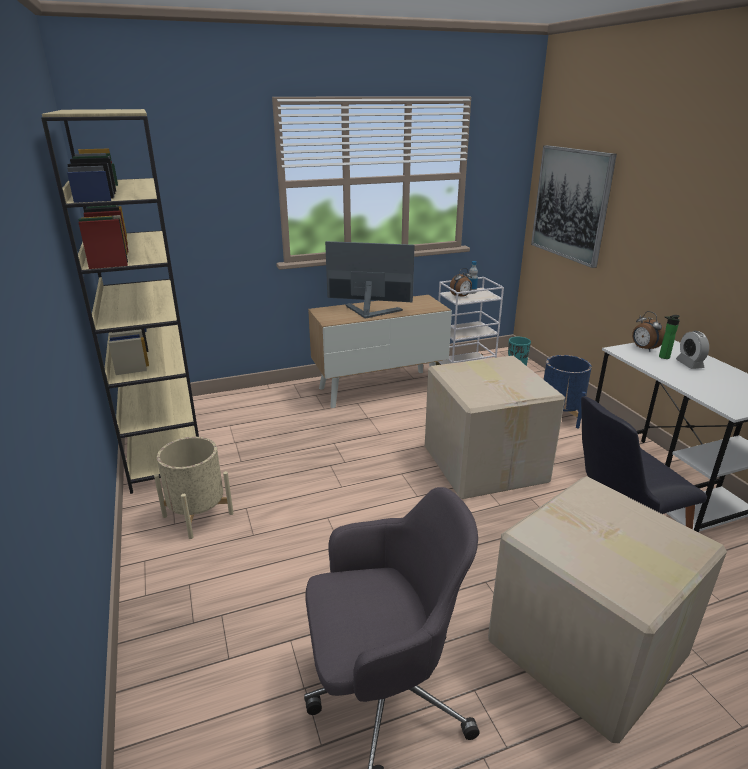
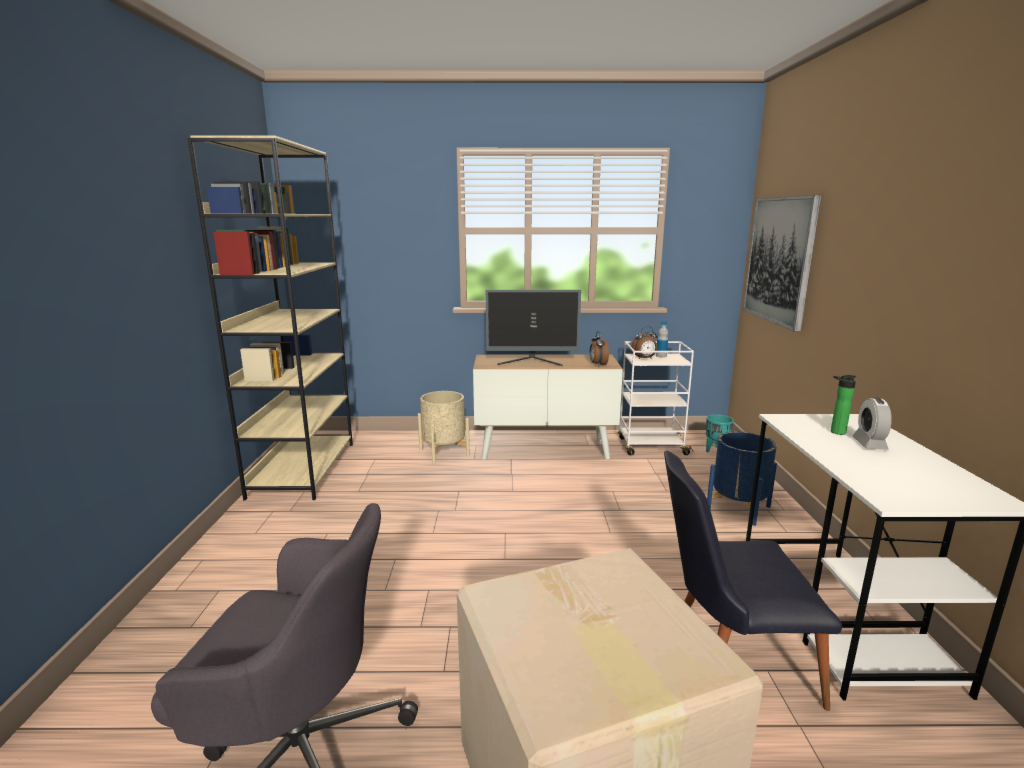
camera: 20 degrees right, 10 degrees down
beige planter [154,437,233,539] -> beige planter moved to [418,391,470,464]
monitor [325,241,415,319] -> monitor turned 150 degrees clockwise [486,290,581,366]
cardboard box [425,356,565,499] -> none
alarm clock [632,311,665,352] -> alarm clock moved to [590,331,609,366]

